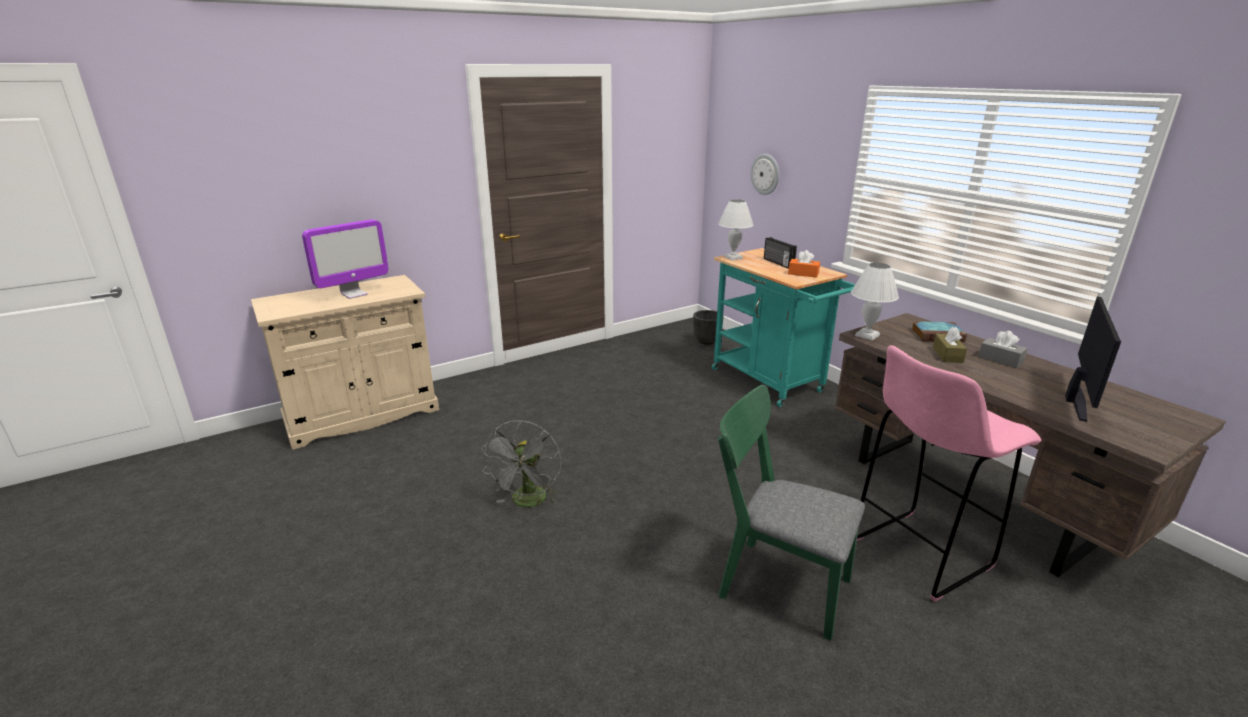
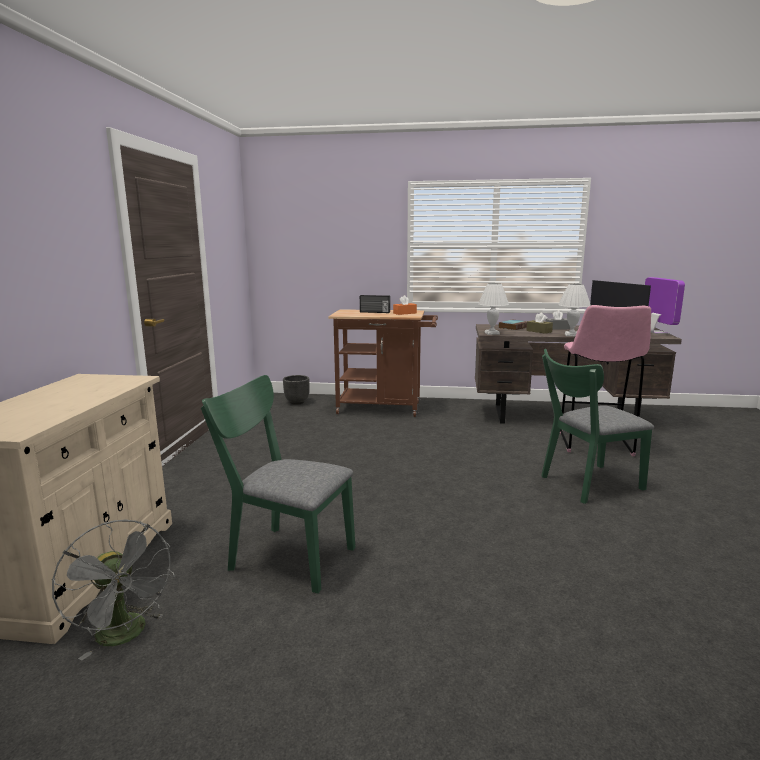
camera: 50 degrees left, 10 degrees down
monitor [302,219,389,299] -> monitor moved to [645,277,685,334]
grey fan [481,420,561,507] -> grey fan moved to [52,519,175,660]
turquoise cart [712,248,855,407] -> brown cart [328,309,438,417]
white table lamp [718,199,754,260] -> white table lamp moved to [558,284,591,336]
wall clock [751,154,779,195] -> none
none -> green chair [201,375,356,594]

